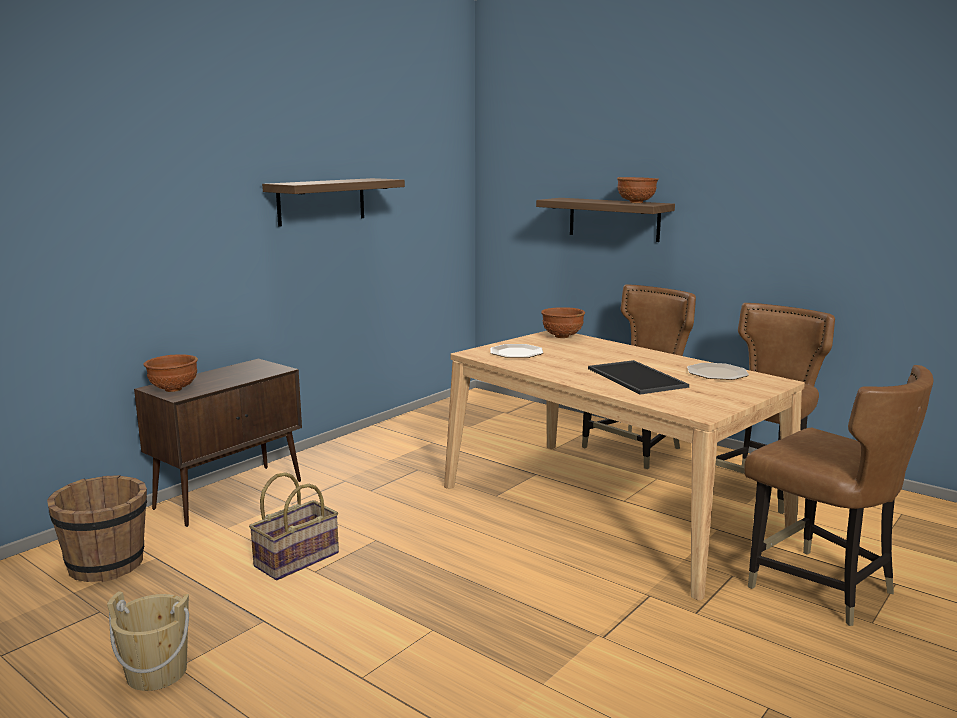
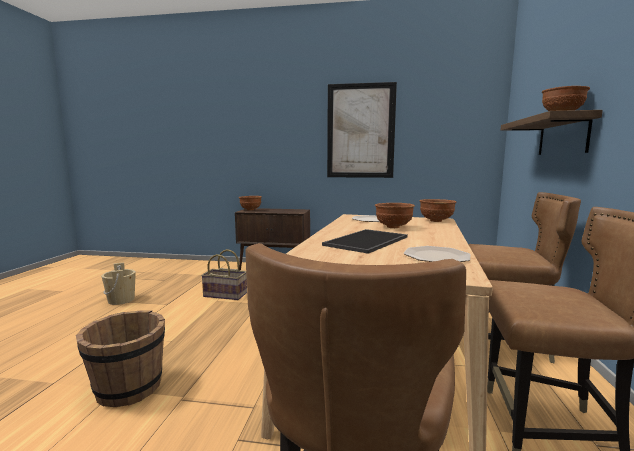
camera: 60 degrees right, 5 degrees down
brown bucket [47,475,147,582] -> brown bucket moved to [76,310,165,407]
shelf [262,178,405,227] -> picture [327,82,397,178]
none -> brown bowl [375,203,415,228]

